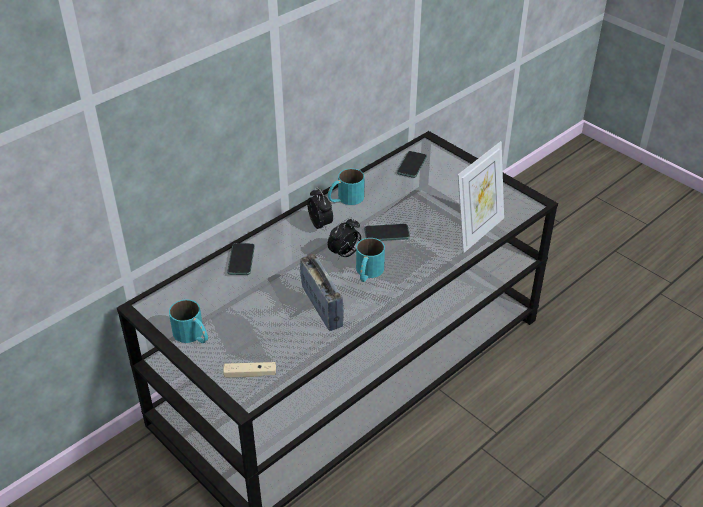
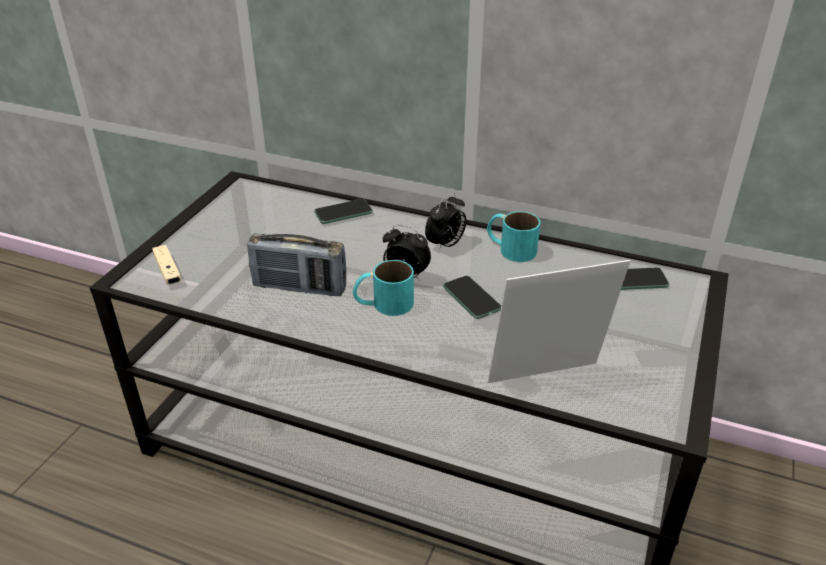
camera: 65 degrees right, 5 degrees down
turquoise mug [169,299,208,343] -> none
radio [300,254,344,331] -> radio turned 60 degrees clockwise [247,233,346,296]
picture frame [458,141,504,253] -> picture frame turned 150 degrees clockwise [488,260,631,383]

